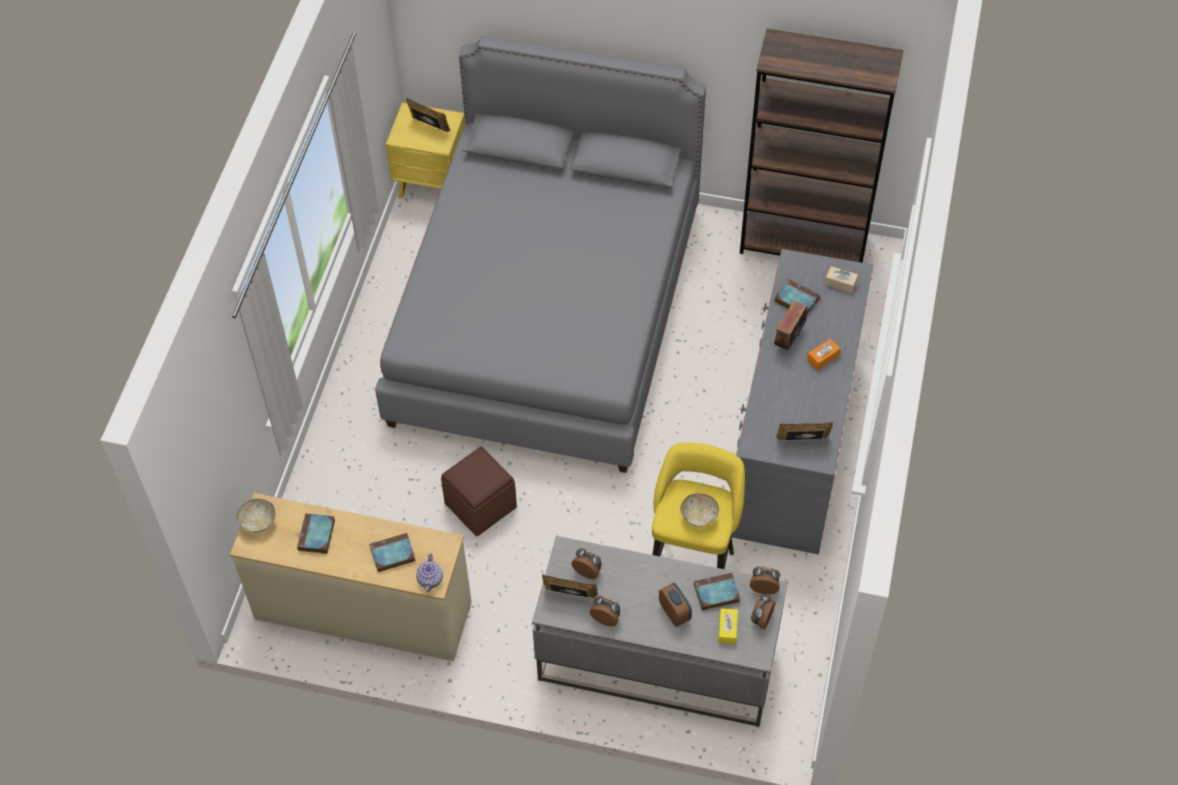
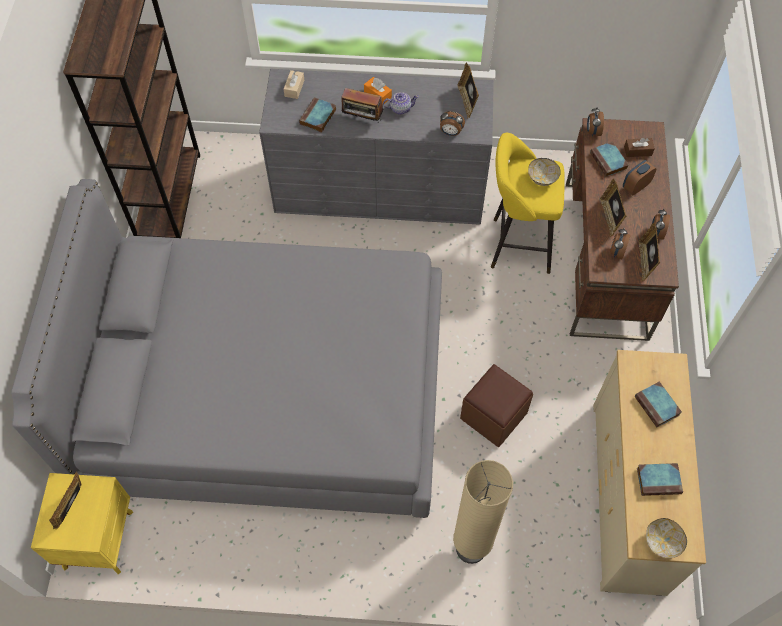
camera: 100 degrees left, 5 degrees up
teapot [416,553,443,591] -> teapot moved to [383,92,419,114]
grey desk [532,536,788,727] -> brown desk [566,118,679,341]
yellow tissue box [718,608,738,644] -> brown tissue box [624,138,655,157]
alarm clock [751,594,775,629] -> alarm clock moved to [440,111,465,136]
none -> beige floor lamp [453,460,513,564]
none -> picture frame [600,179,627,237]

